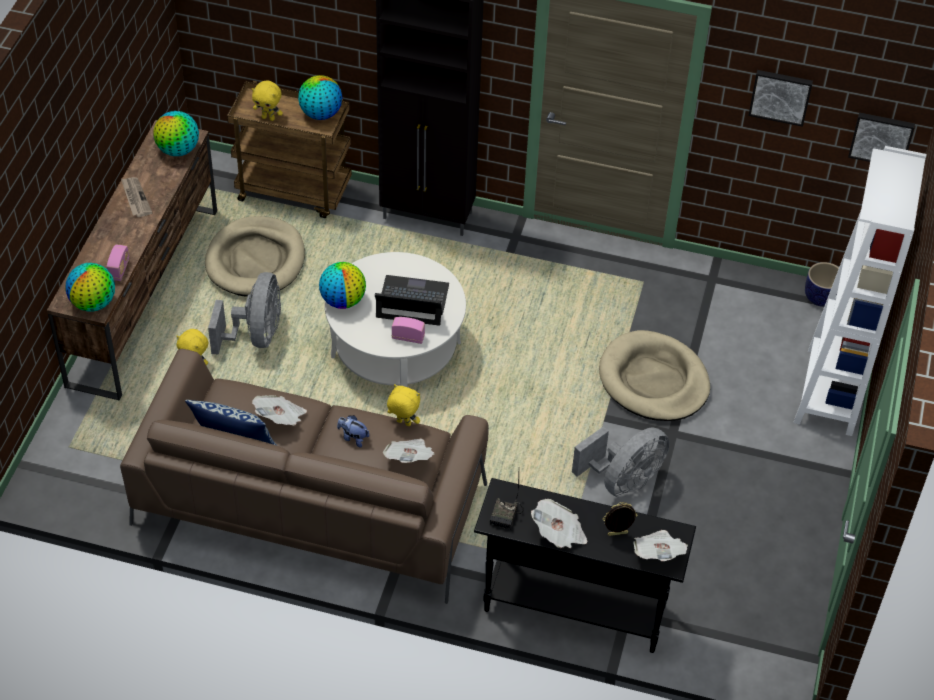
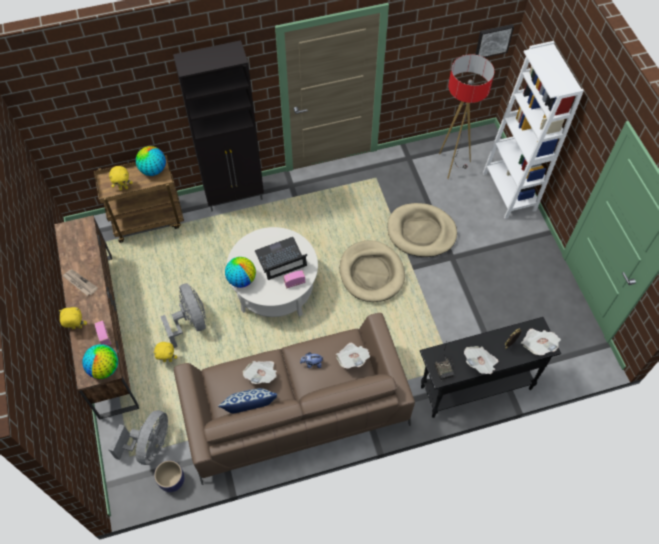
camera: 30 degrees left, 10 degrees up
globe [153,111,199,156] -> none
beige dog bed [205,216,305,297] -> beige dog bed moved to [340,240,405,302]
yellow plush toy [387,384,420,426] -> yellow plush toy moved to [59,307,87,329]
grey fan [572,426,670,498] -> grey fan moved to [108,410,168,465]
picture [748,70,813,127] -> none
planter [805,262,839,307] -> planter moved to [154,460,184,492]
none -> floor lamp [439,54,494,179]

